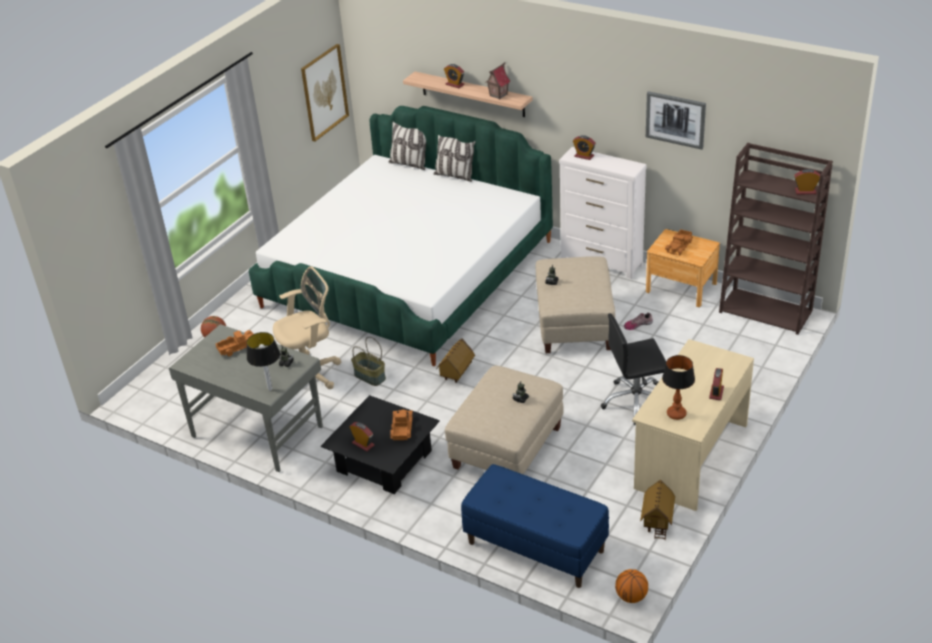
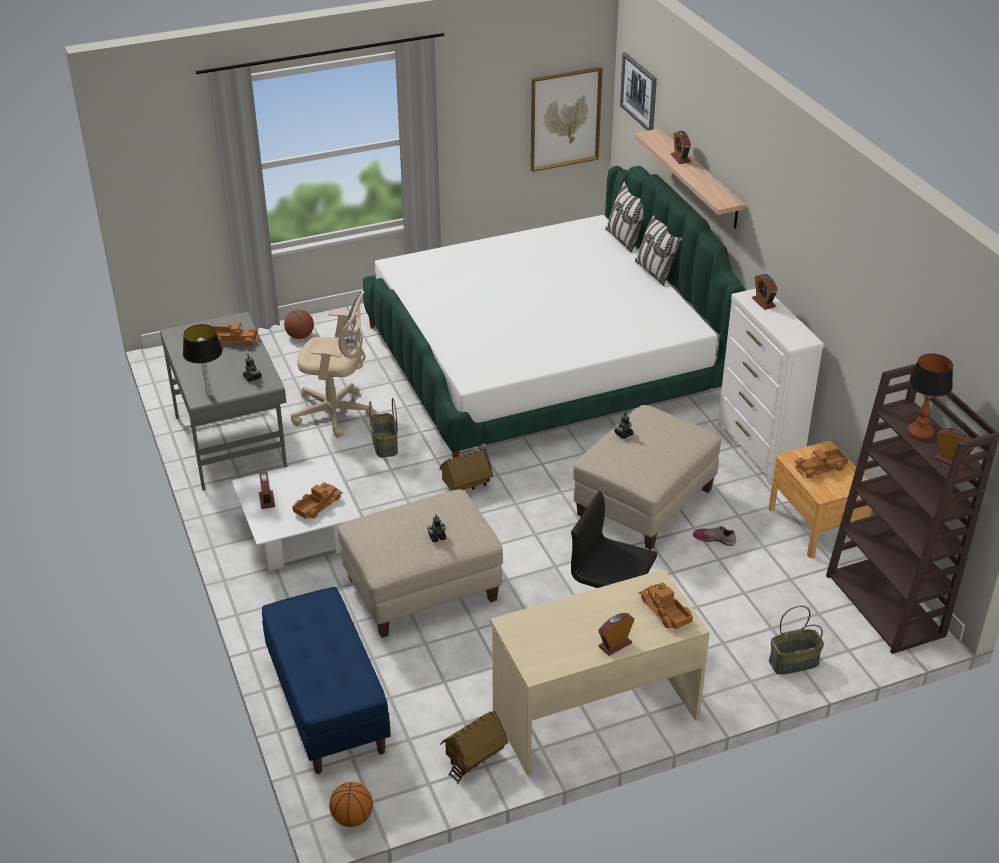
camera: 35 degrees right, 0 degrees up
black coffee table [321,395,440,494] -> white coffee table [231,457,360,571]
toy house [485,62,511,99] -> none
picture [646,91,706,150] -> picture moved to [620,52,657,131]
table lamp [662,355,695,420] -> table lamp moved to [908,354,953,439]
none -> toy truck [639,583,693,629]
none -> basket [769,606,824,675]

